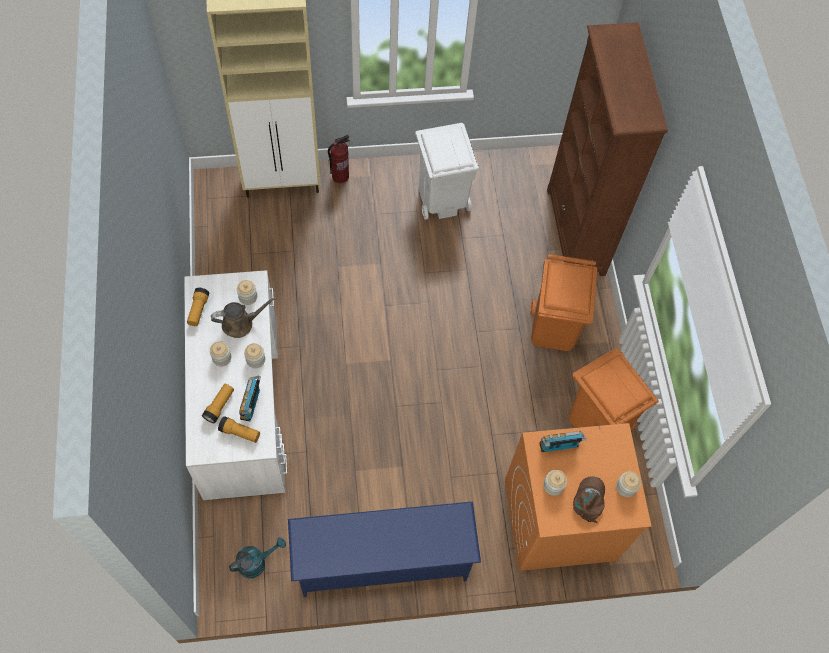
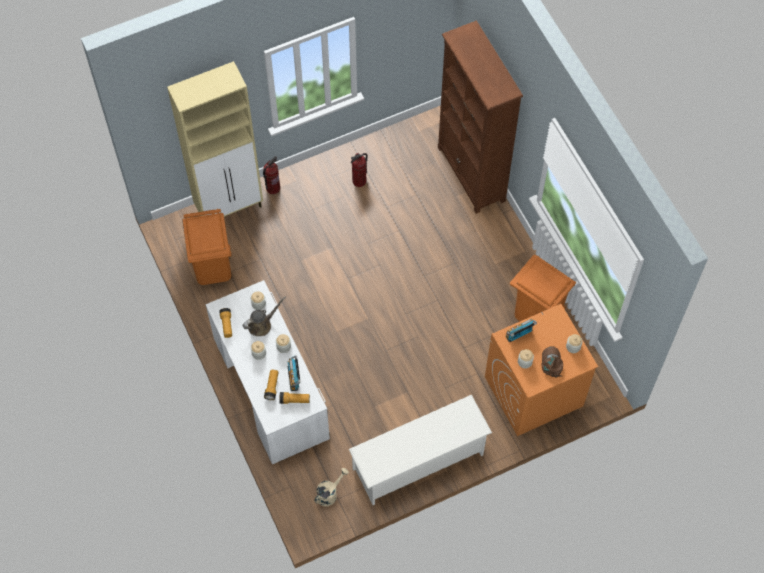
camera: 15 degrees left, 0 degrees up
turquoise watering can [229,537,286,578] -> beige watering can [314,468,349,506]
blue shoe rack [288,502,481,597] -> white shoe rack [349,395,492,505]
white trash can [415,123,479,220] -> fire extinguisher [351,153,368,187]
orange trash can [530,254,597,351] -> orange trash can moved to [182,209,231,285]

